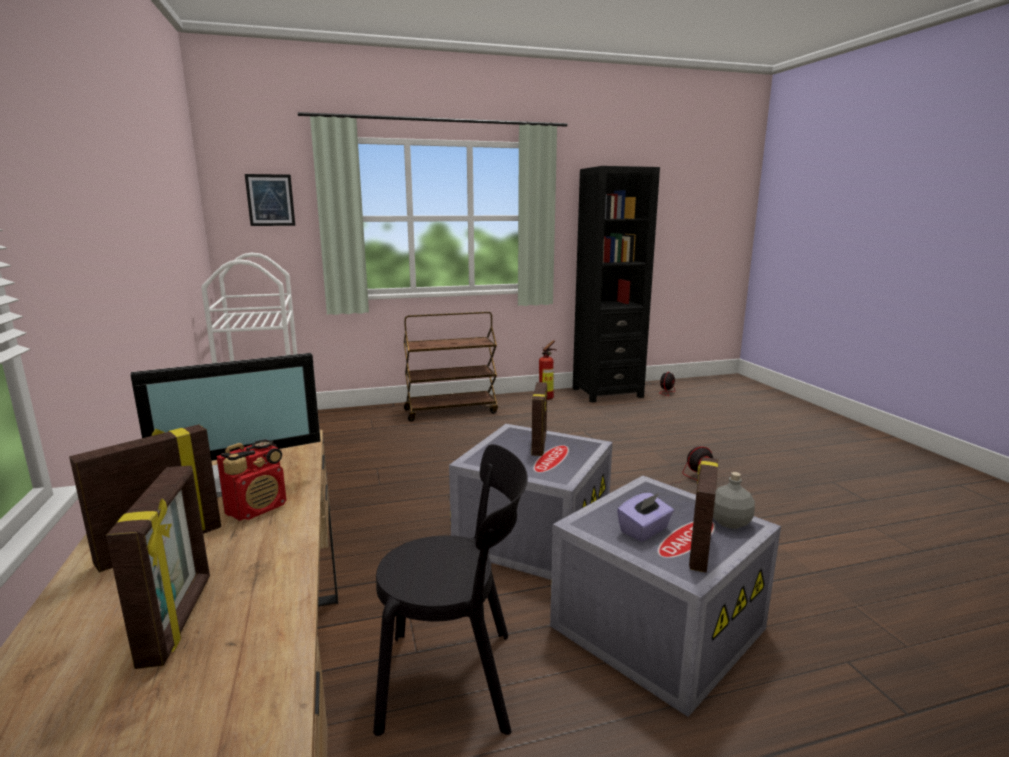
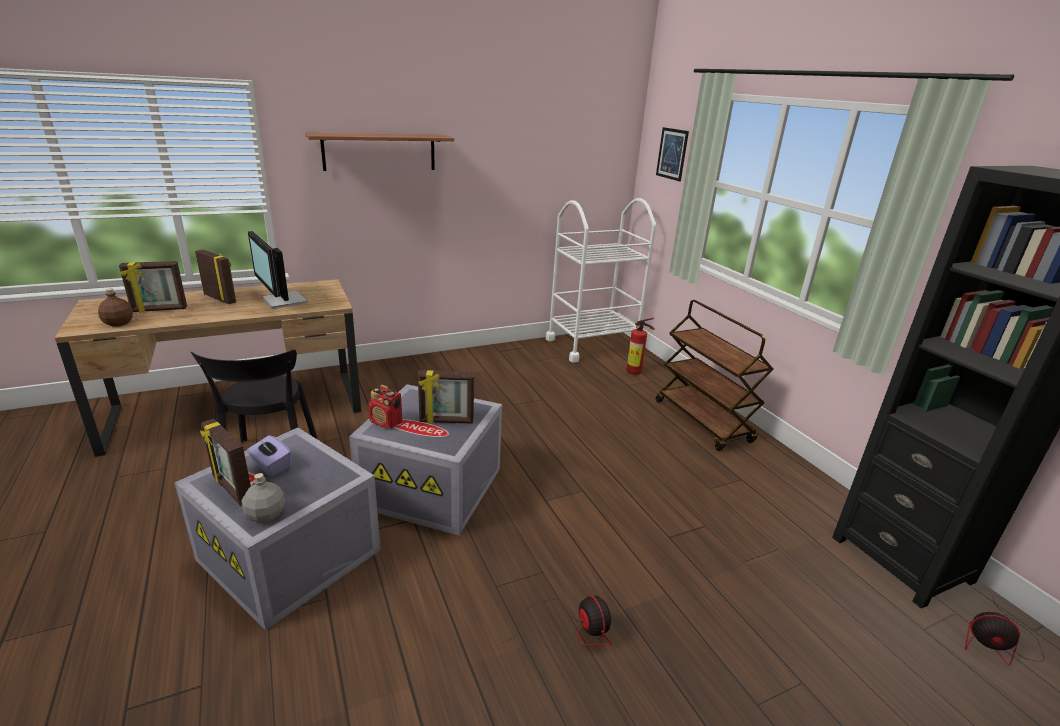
camera: 80 degrees right, 10 degrees up
radio [216,439,286,521] -> radio moved to [368,385,402,429]
fire extinguisher [539,340,557,400] -> fire extinguisher moved to [627,318,655,374]
picture frame [689,457,718,573] -> picture frame turned 150 degrees counterclockwise [200,418,251,507]
none -> brown bottle [98,289,133,327]
none -> shelf [305,133,454,171]

